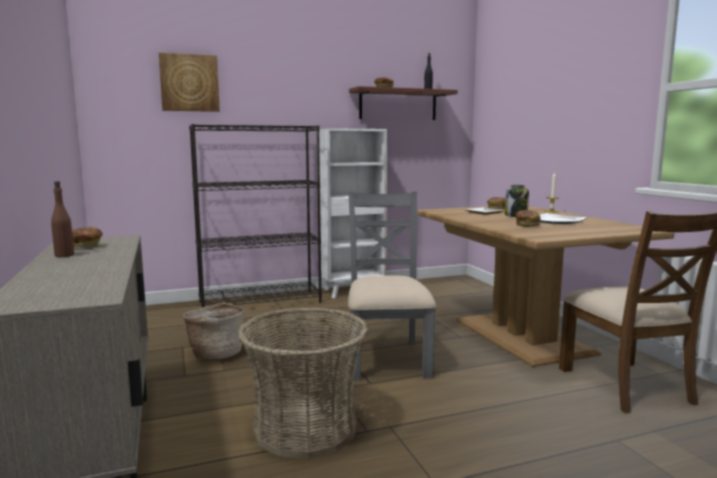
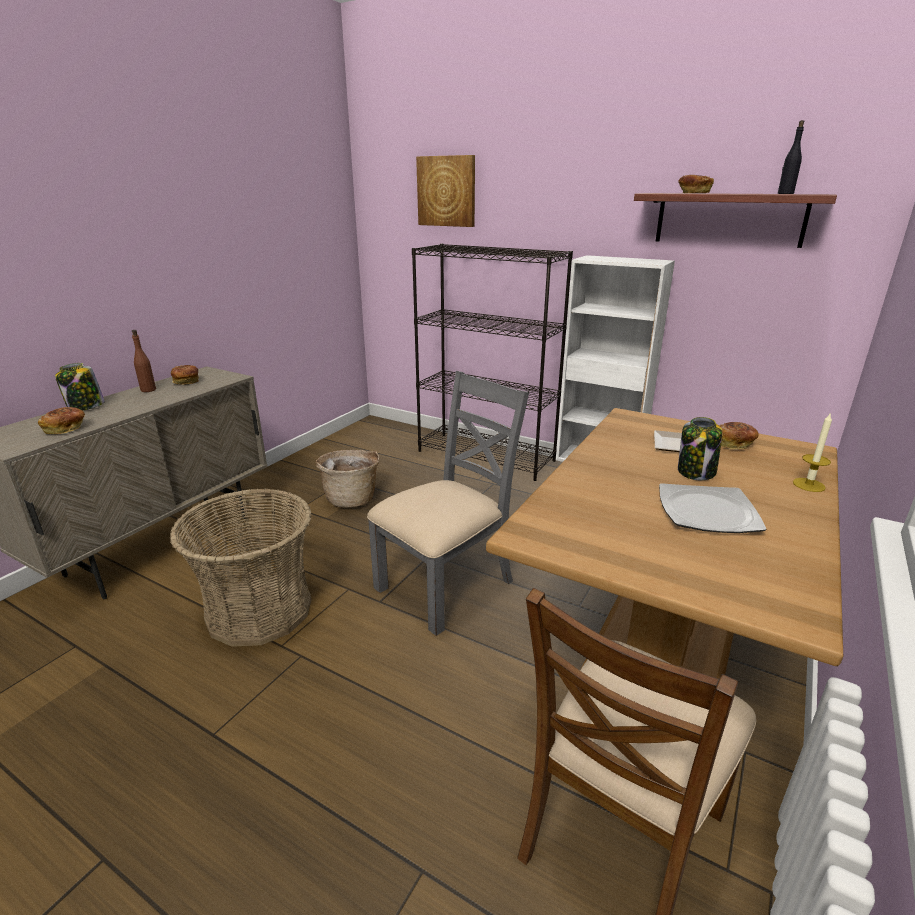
camera: 50 degrees right, 15 degrees up
bread [516,210,541,227] -> bread moved to [38,407,85,434]
none -> jar [55,363,105,411]

